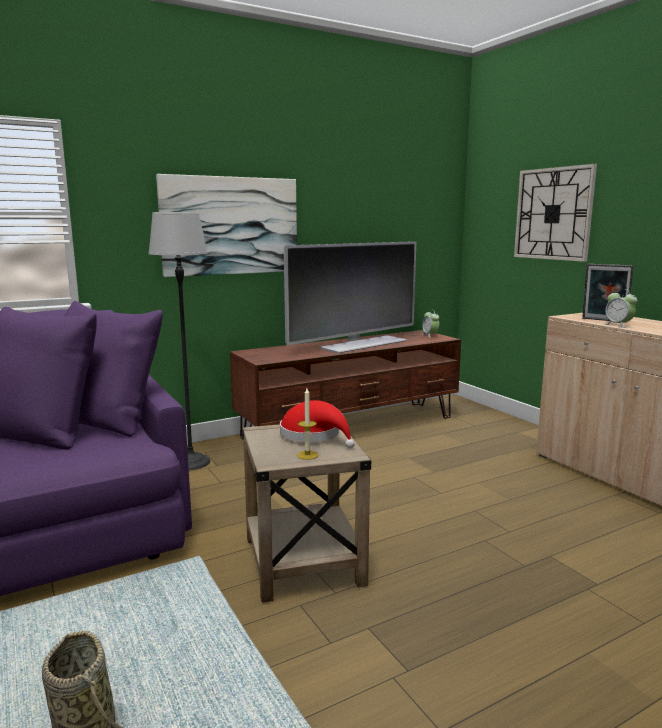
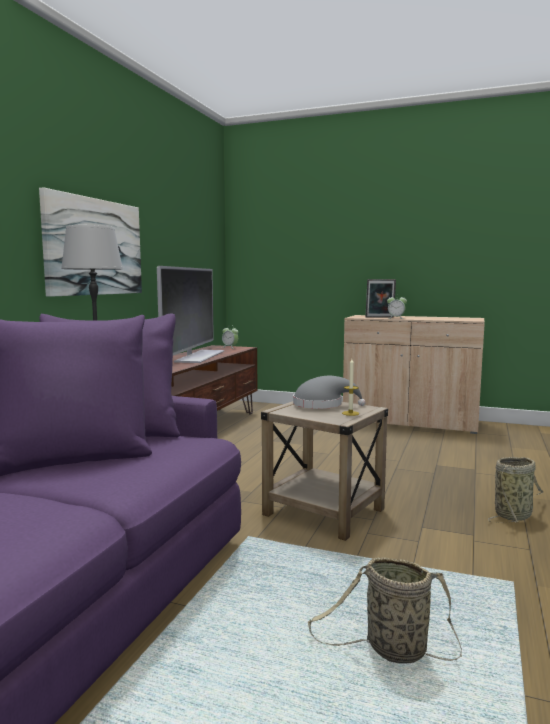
camera: 40 degrees left, 5 degrees down
red hat [280,400,355,448] -> grey hat [293,376,366,409]
wall clock [514,164,597,262] -> none
none -> basket [488,457,544,523]

